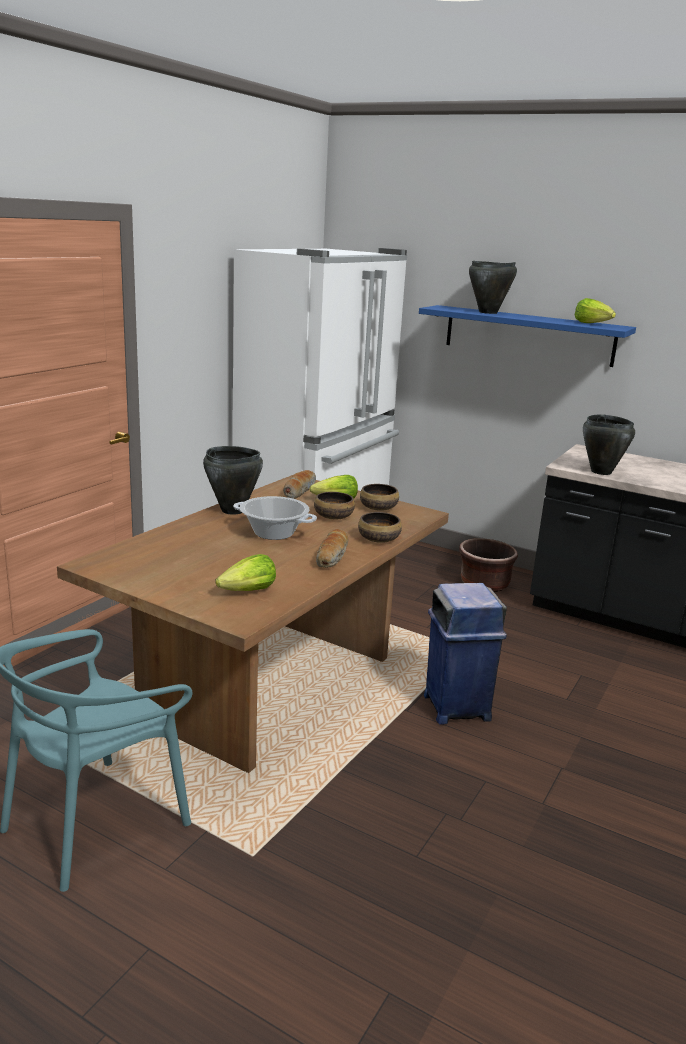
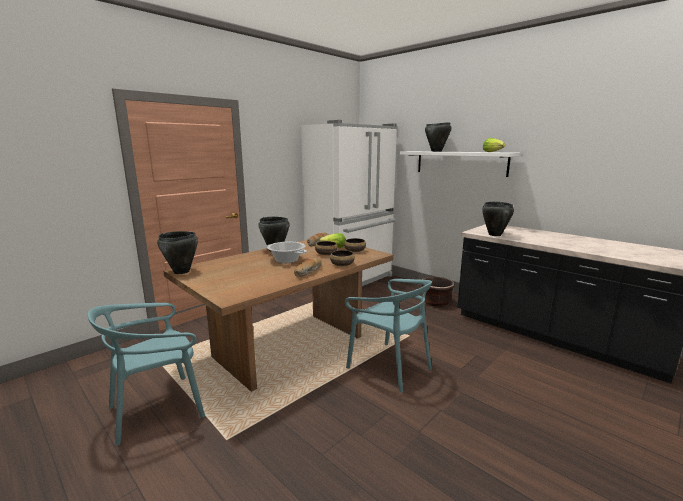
camera: 15 degrees right, 5 degrees down
lettuce [215,554,276,591] -> none
blue shelf [419,305,636,367] -> white shelf [400,151,520,177]
blue trash can [424,583,507,725] -> turquoise chair [345,279,432,393]
none -> black cooking pot [157,231,198,274]

